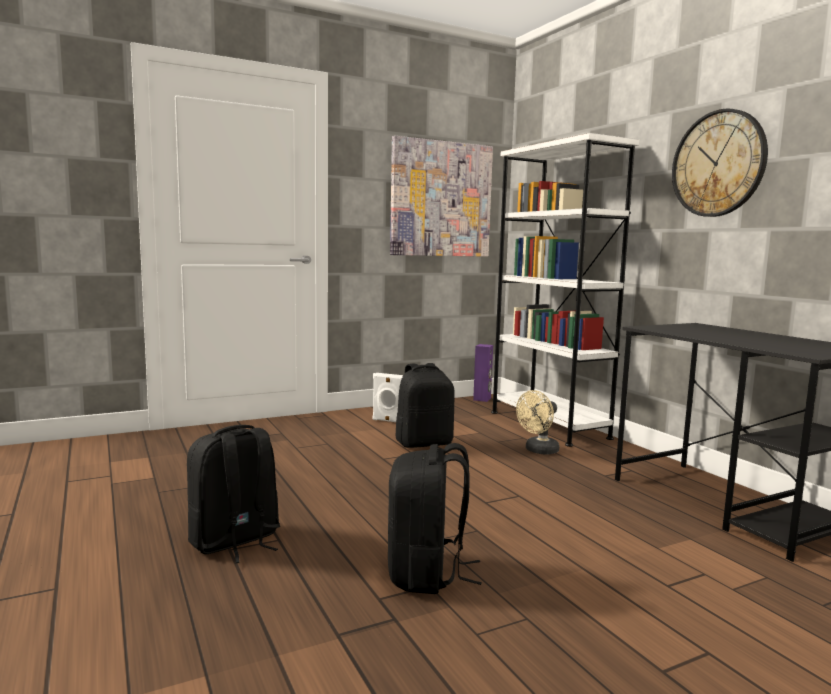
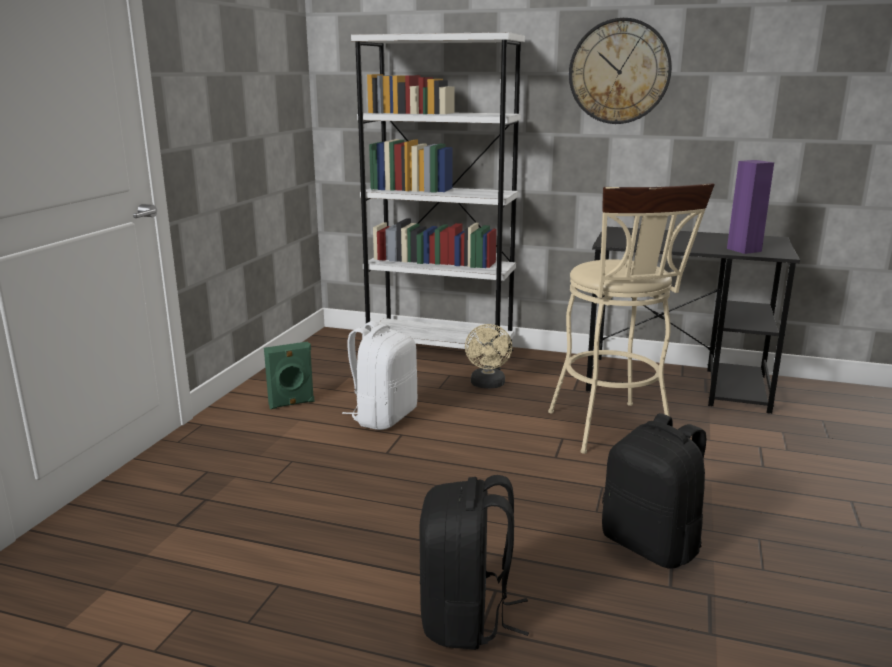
camera: 45 degrees left, 10 degrees up
white speaker [372,373,403,422] -> green speaker [264,341,314,409]
picture [390,136,493,257] -> none
black backpack [396,363,455,448] -> white backpack [342,321,417,430]
purple speaker [473,344,493,402] -> purple speaker moved to [727,160,774,254]
none -> beige stool [548,183,715,454]

